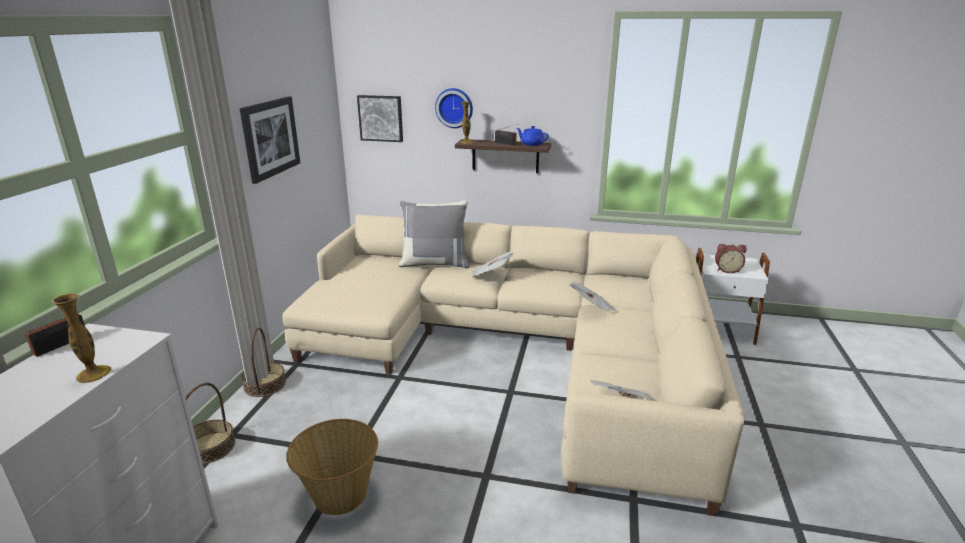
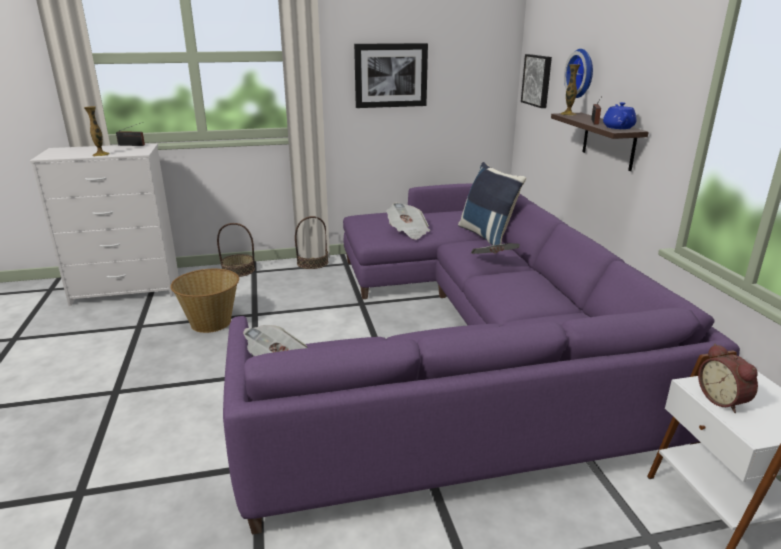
camera: 65 degrees right, 0 degrees up
beige sofa [282,214,744,516] -> purple sofa [223,183,740,535]
grey pillow [399,200,470,268] -> blue pillow [458,162,526,245]
newspaper [568,282,618,311] -> newspaper moved to [386,202,430,240]

